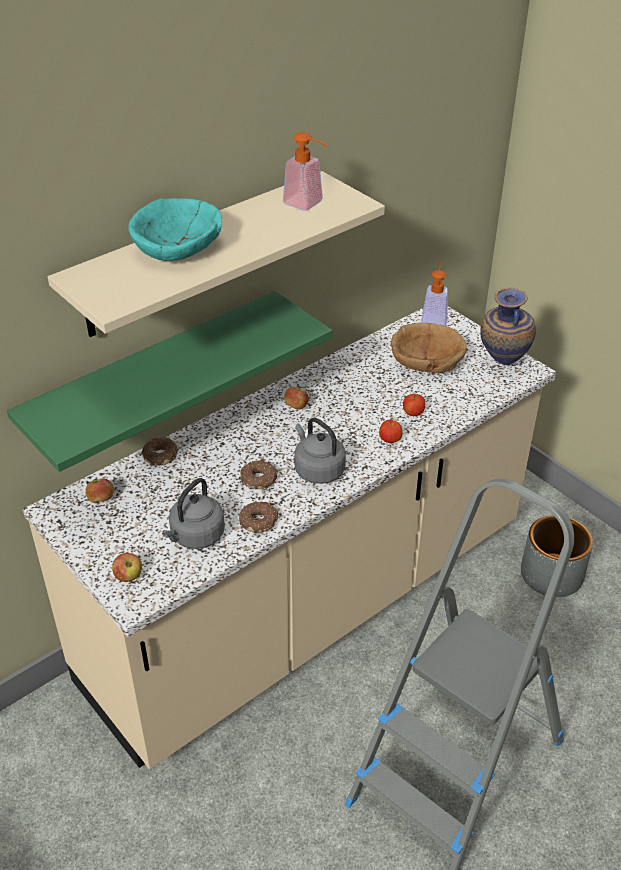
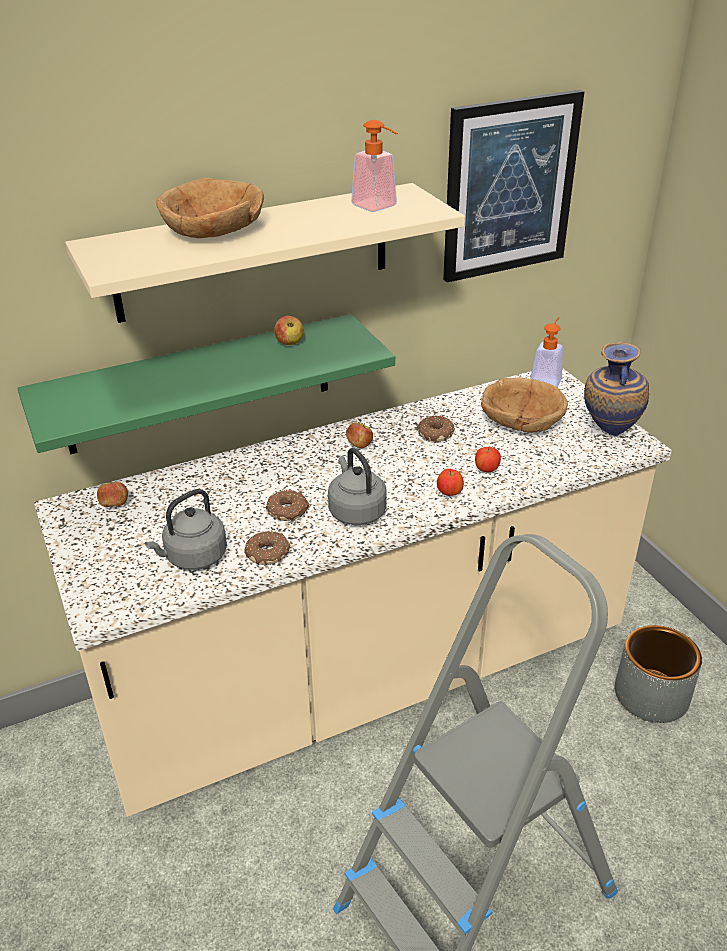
camera: 15 degrees right, 5 degrees down
apple [112,553,142,582] -> apple moved to [274,316,304,345]
turquoise bowl [128,198,222,261] -> brown bowl [156,178,264,238]
donut [141,437,178,466] -> donut moved to [417,415,455,442]
none -> picture [443,90,584,283]

